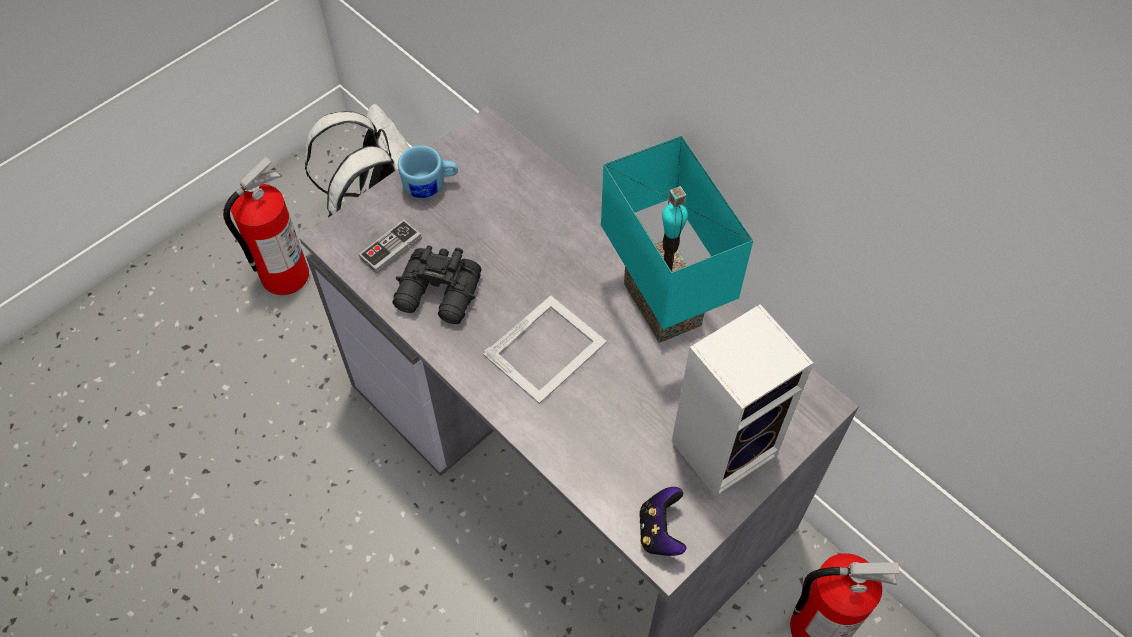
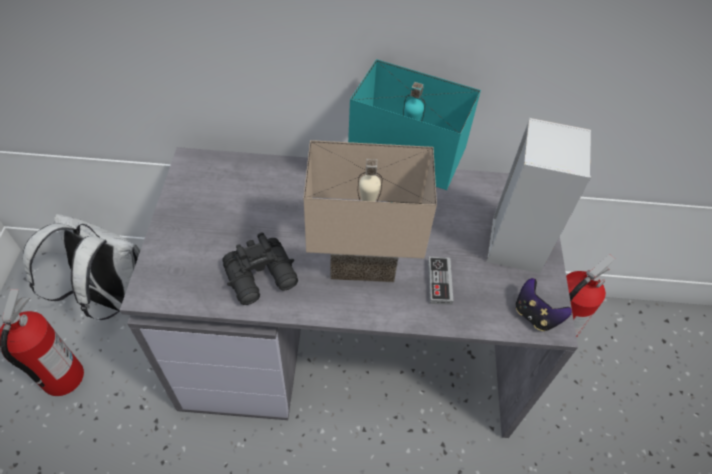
camera: 45 degrees left, 5 degrees down
game controller [359,220,422,274] -> game controller moved to [428,257,453,305]
blue mug [398,145,458,199] -> none
picture frame [483,295,607,404] -> beige table lamp [304,140,437,282]

